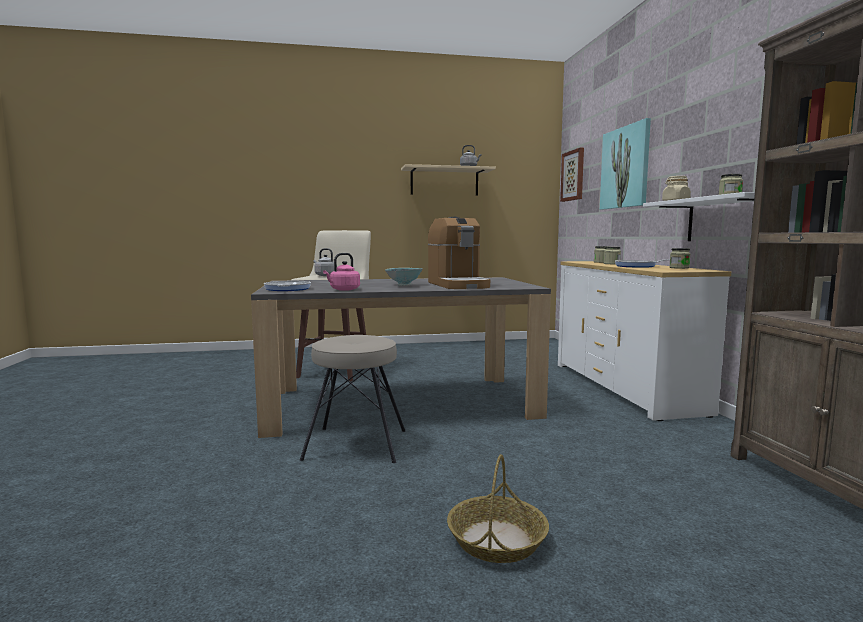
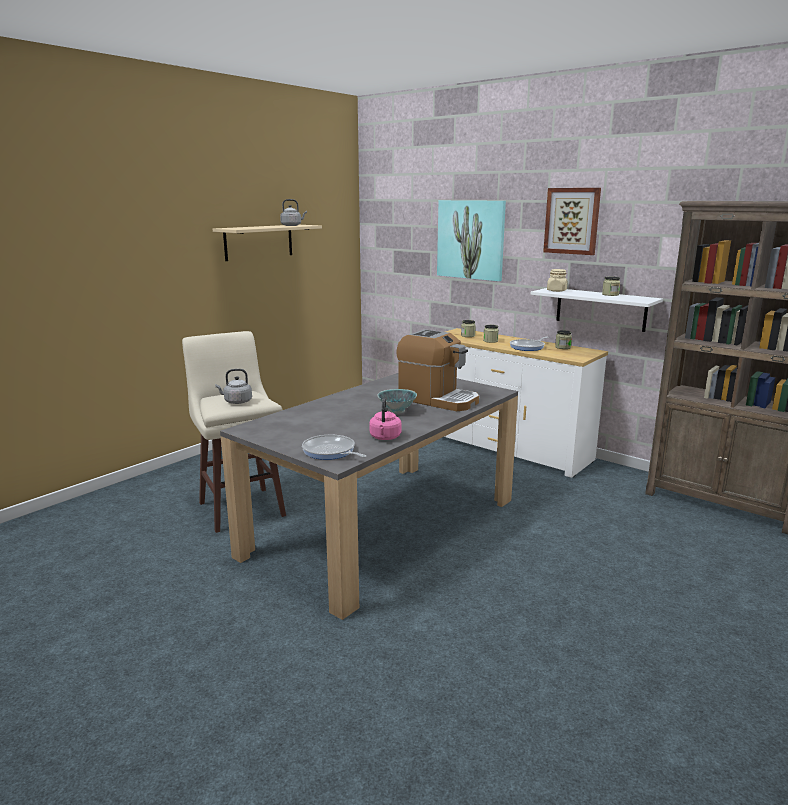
camera: 40 degrees left, 10 degrees up
beige stool [300,335,405,463] -> none
basket [447,454,549,563] -> none
picture [560,148,584,202] -> picture moved to [543,188,601,255]

